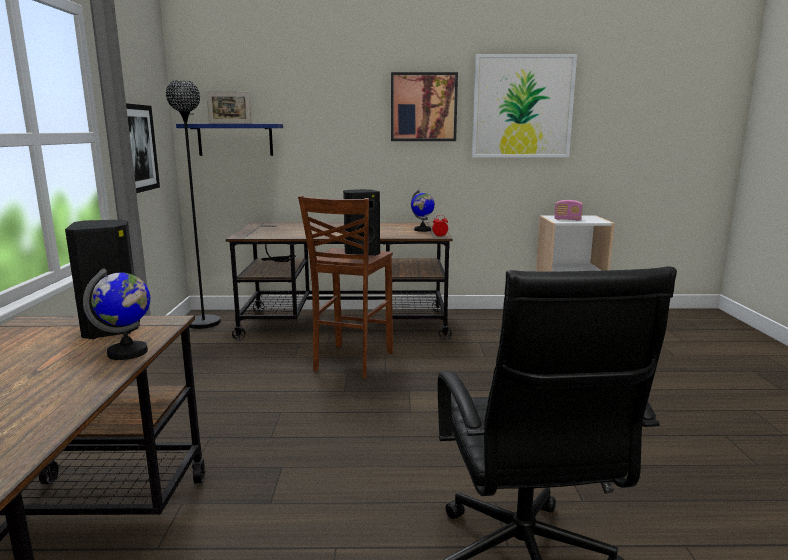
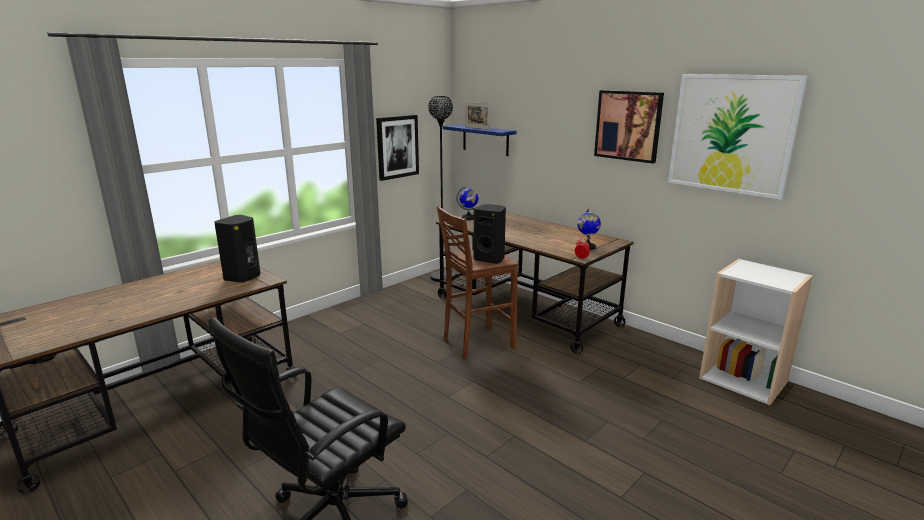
camera: 45 degrees right, 5 degrees up
globe [83,268,150,360] -> globe moved to [456,186,478,220]
radio [554,200,583,221] -> none

